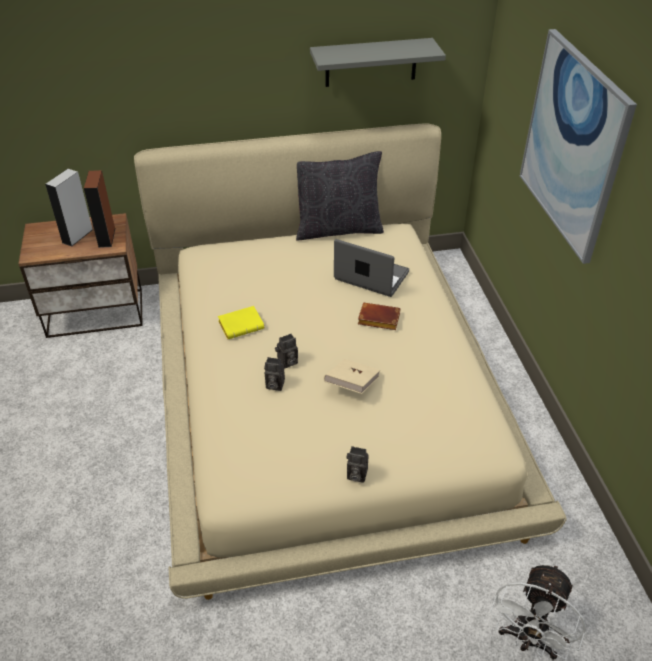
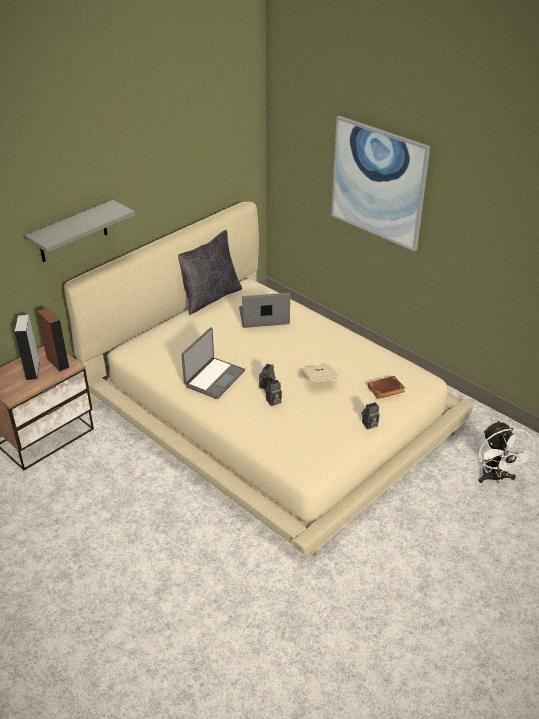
camera: 35 degrees left, 5 degrees down
yellow book [218,306,264,339] -> laptop [181,327,245,399]
grey shelf [310,38,446,87] -> grey shelf moved to [25,200,135,262]
brown book [358,303,401,330] -> brown book moved to [367,376,405,399]

